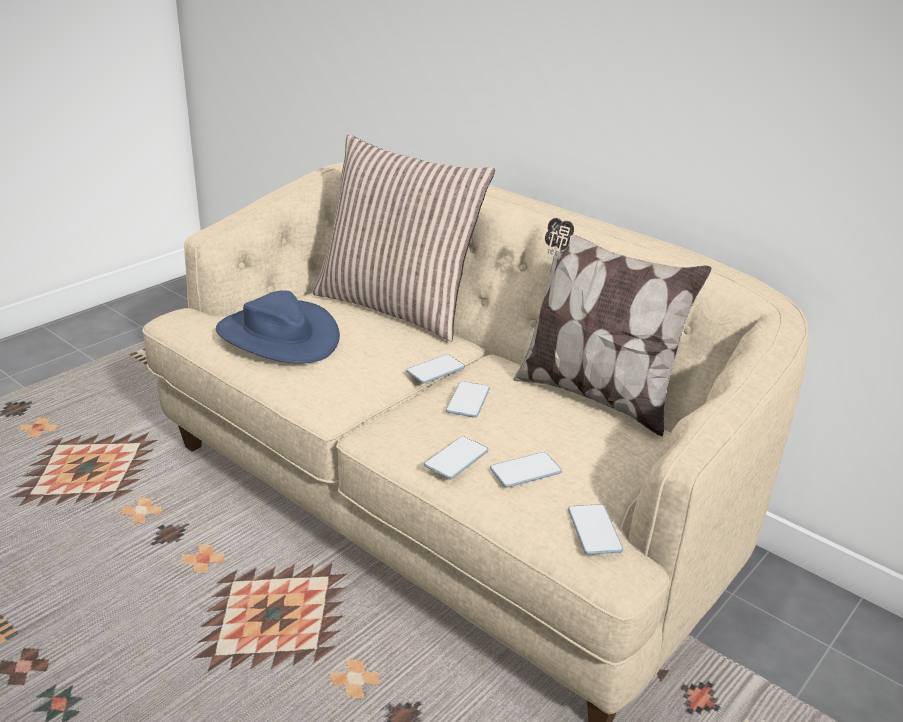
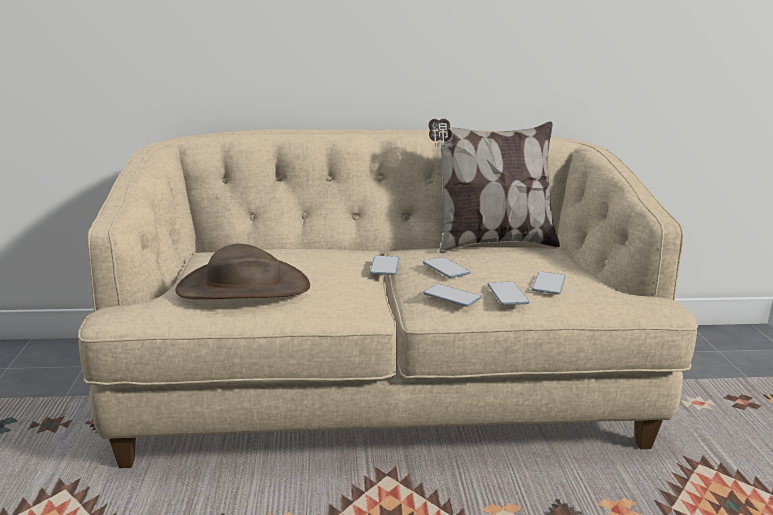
camera: 45 degrees left, 10 degrees down
blue hat [216,290,340,363] -> brown hat [175,244,310,299]
pillow [312,135,495,342] -> none
phone [568,504,623,555] -> phone moved to [423,284,482,307]

